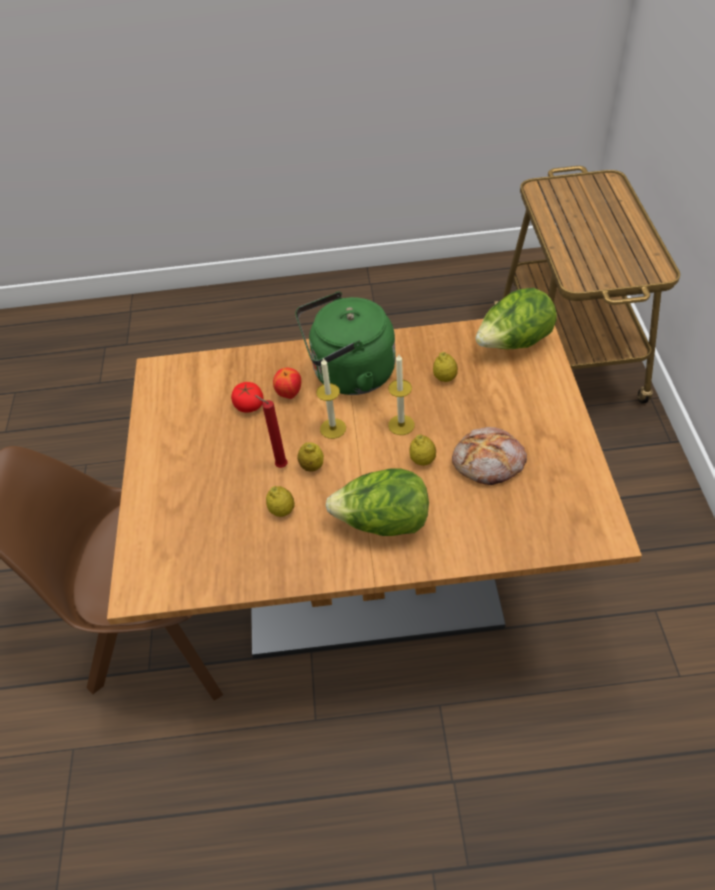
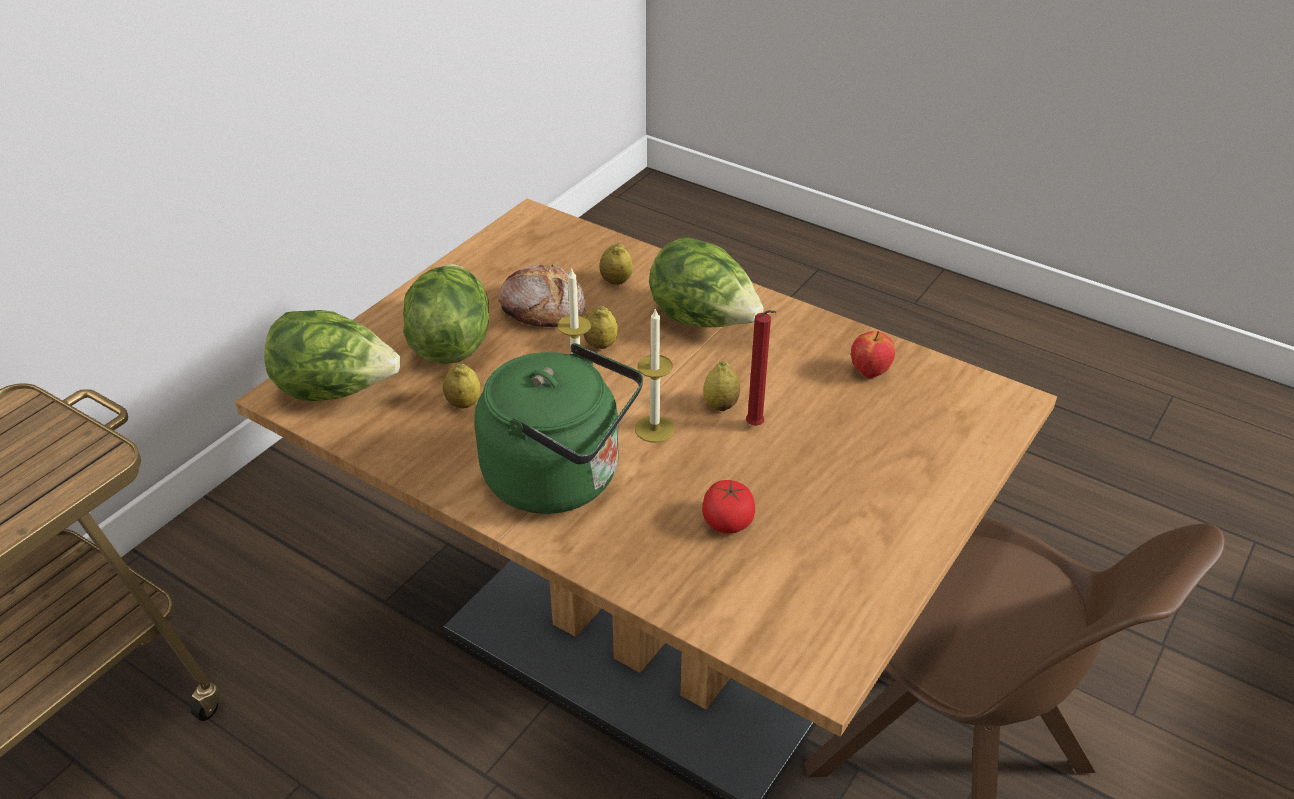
camera: 145 degrees left, 10 degrees down
lemon [266,486,295,517] -> lemon moved to [599,243,632,285]
apple [273,367,301,399] -> apple moved to [851,331,895,378]
none -> lettuce [403,264,489,364]

